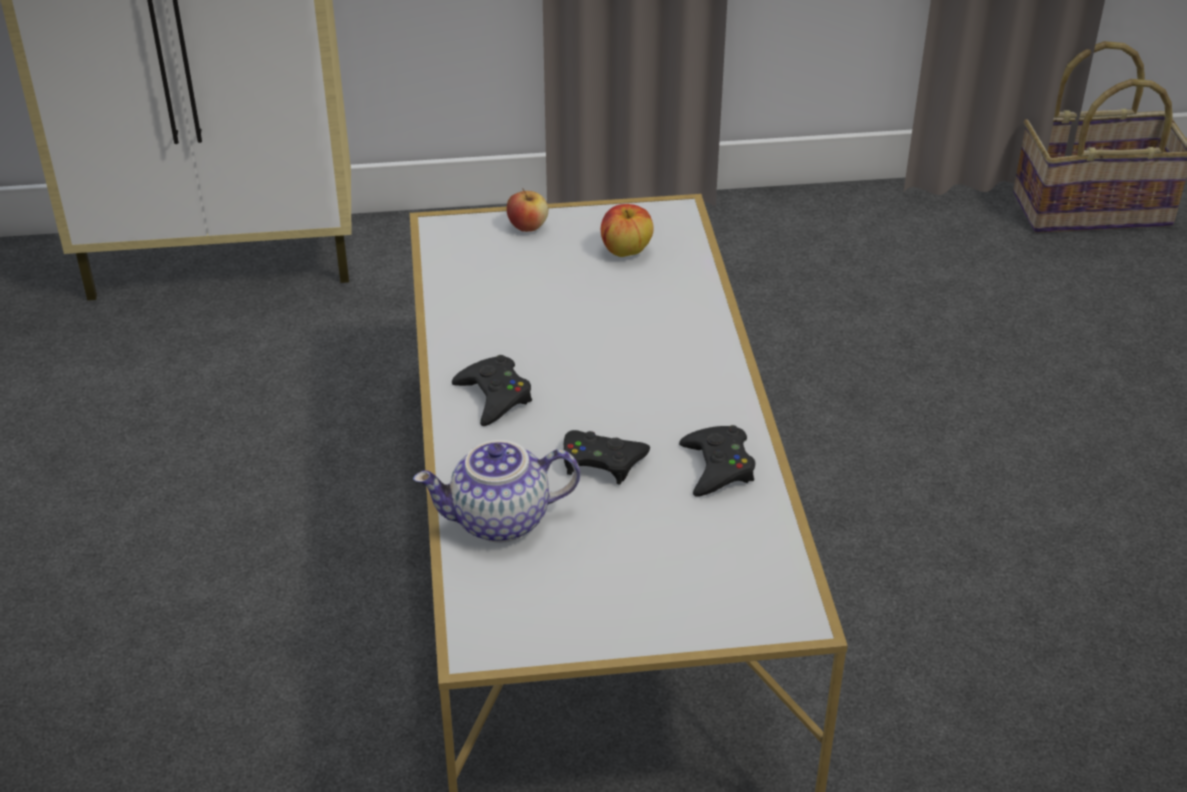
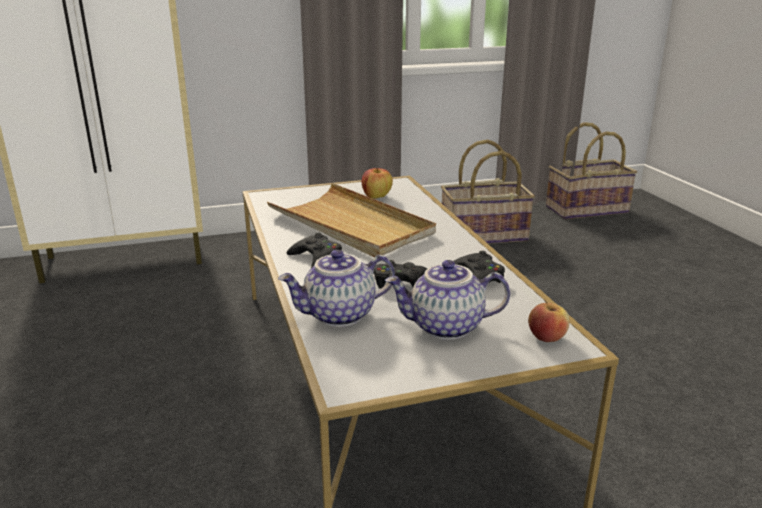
camera: 10 degrees left, 15 degrees down
apple [507,189,548,232] -> apple moved to [528,301,569,342]
none -> beige tray [267,183,436,257]
none -> teapot [385,260,510,340]
none -> basket [441,140,535,244]

